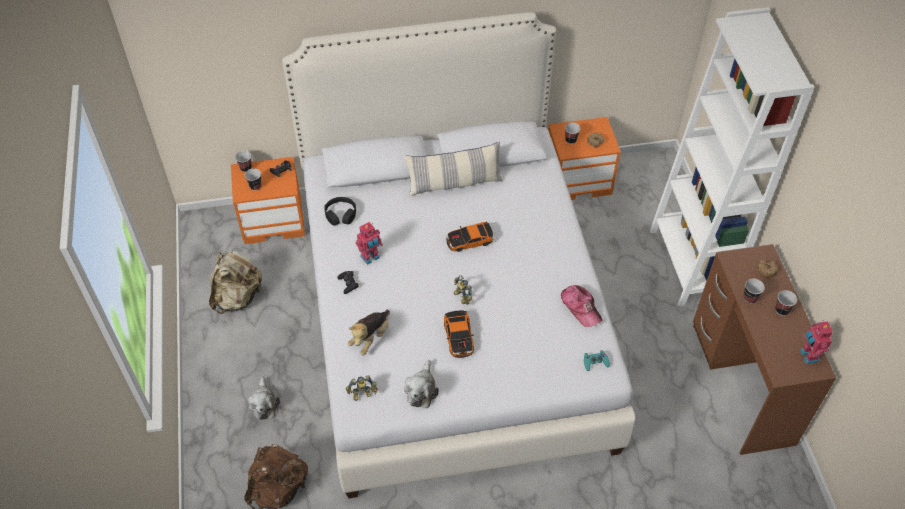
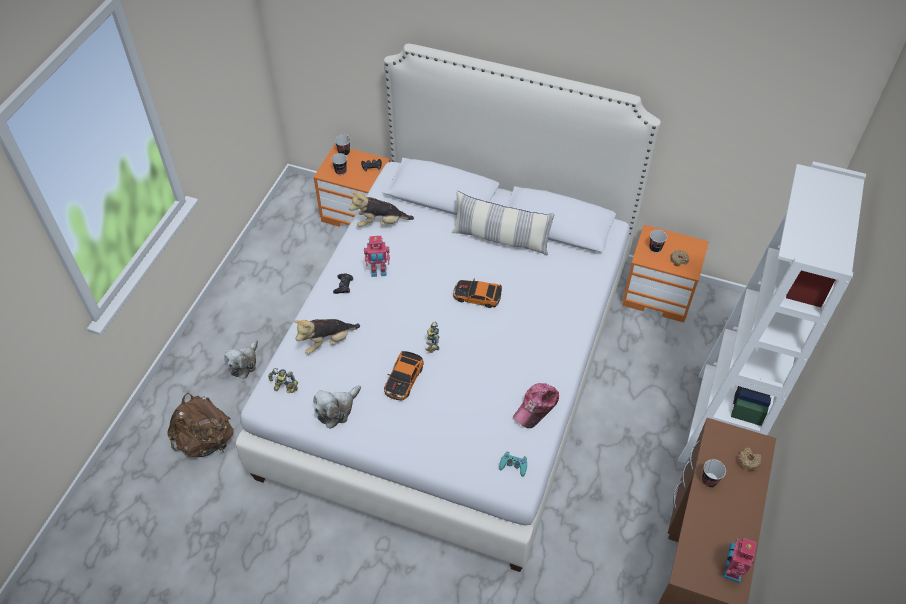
camera: 30 degrees right, 0 degrees up
beige backpack [209,250,262,314] -> none
black headphones [324,197,356,226] -> plush toy [349,191,414,227]
cap [561,285,603,327] -> cap turned 45 degrees clockwise [513,383,559,428]
cup [775,290,797,316] -> none

